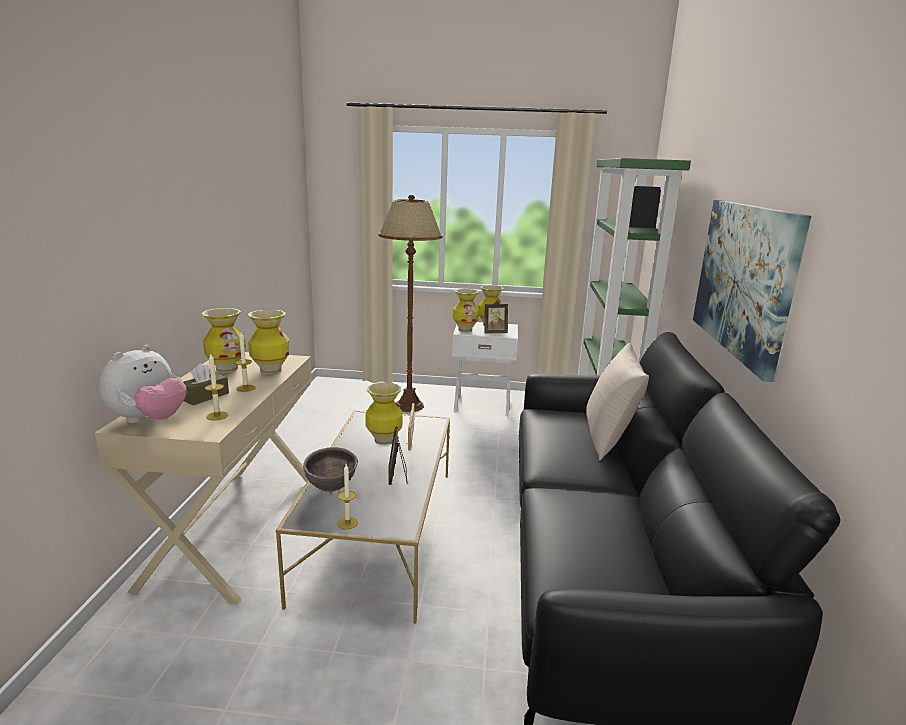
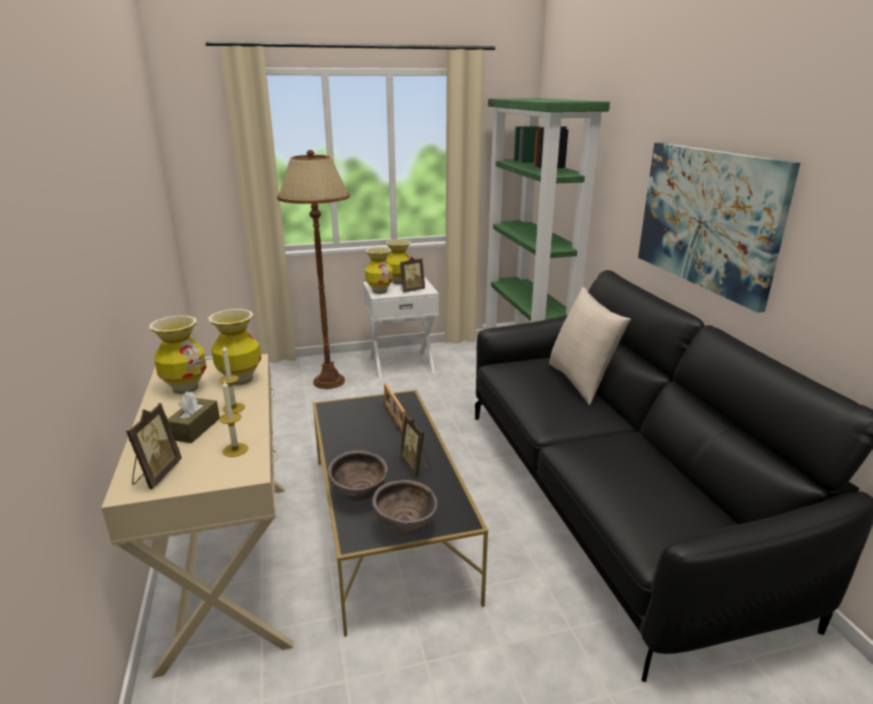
camera: 20 degrees left, 5 degrees up
plush toy [99,345,187,423] -> picture frame [126,403,182,489]
candle [337,464,358,529] -> brown bowl [372,480,438,536]
vase [365,382,403,445] -> none

